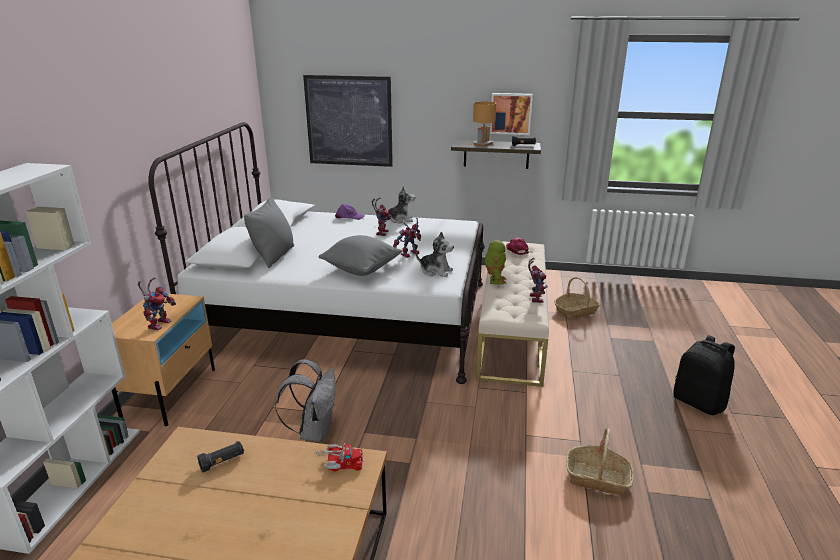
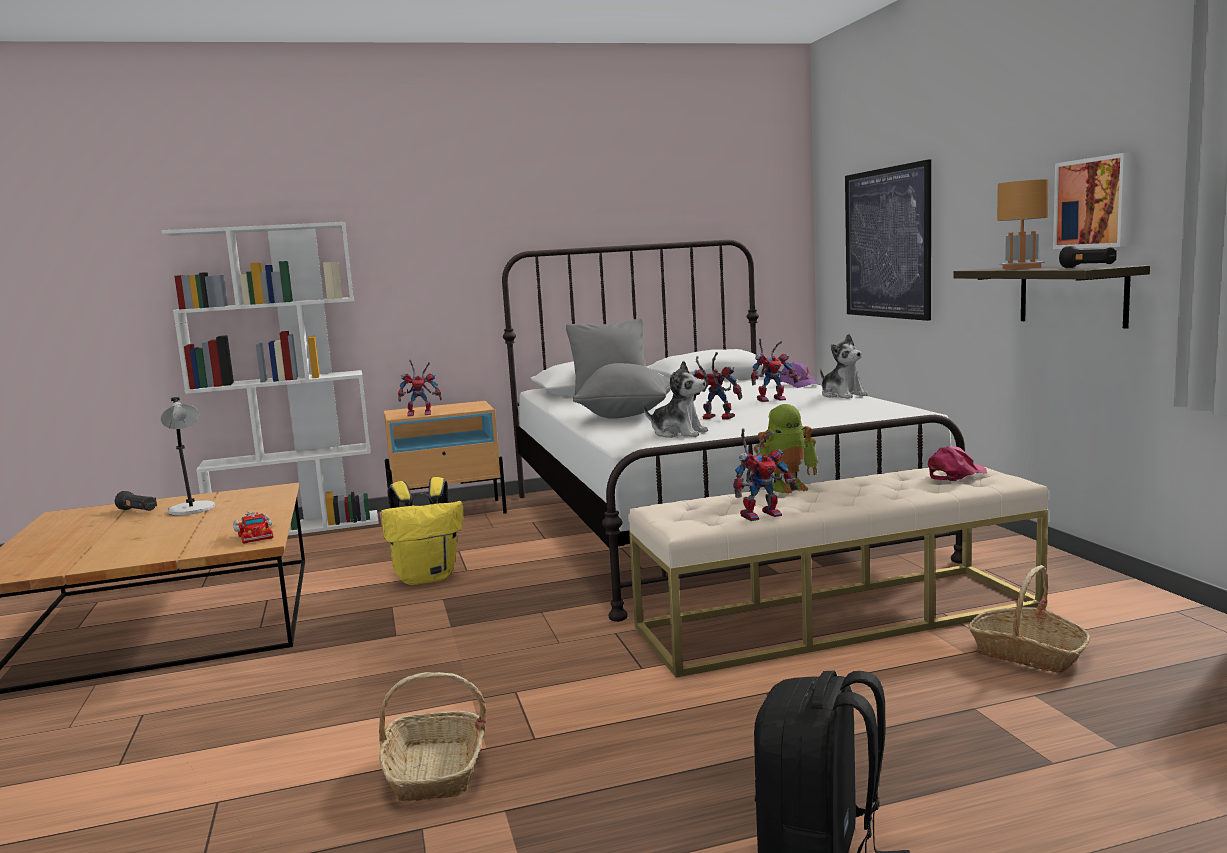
camera: 65 degrees right, 15 degrees down
black flashlight [197,441,244,472] -> black flashlight moved to [115,491,157,511]
grey backpack [275,359,336,442] -> yellow backpack [381,477,463,585]
plush toy [416,231,454,277] -> plush toy turned 60 degrees counterclockwise [643,361,708,438]
none -> grey table lamp [160,397,215,515]

